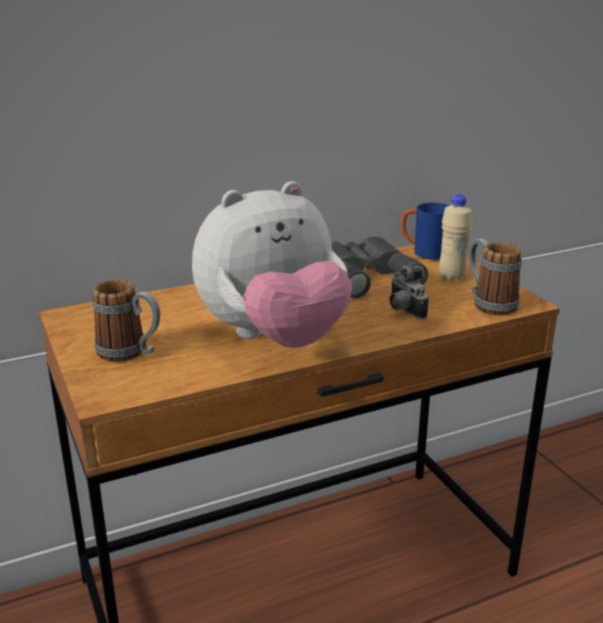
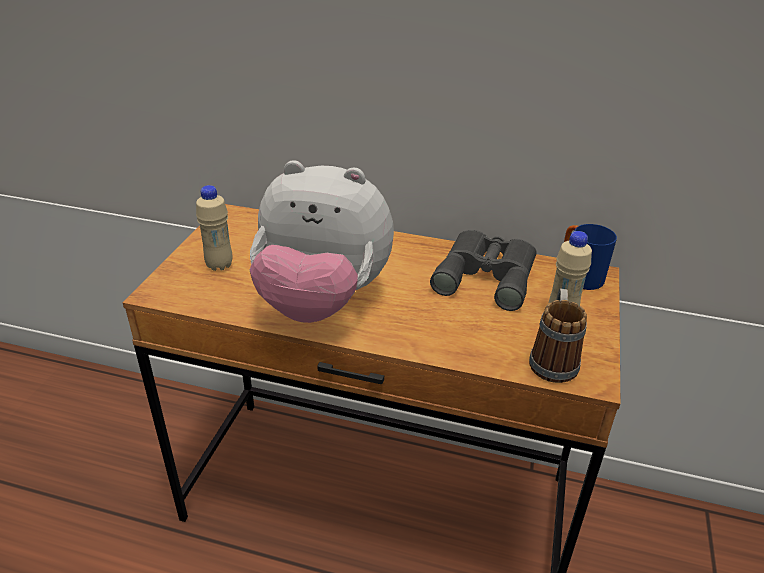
camera: 40 degrees right, 10 degrees up
mug [93,279,160,362] -> beige bottle [196,185,233,271]
camera [390,264,429,319] -> none

